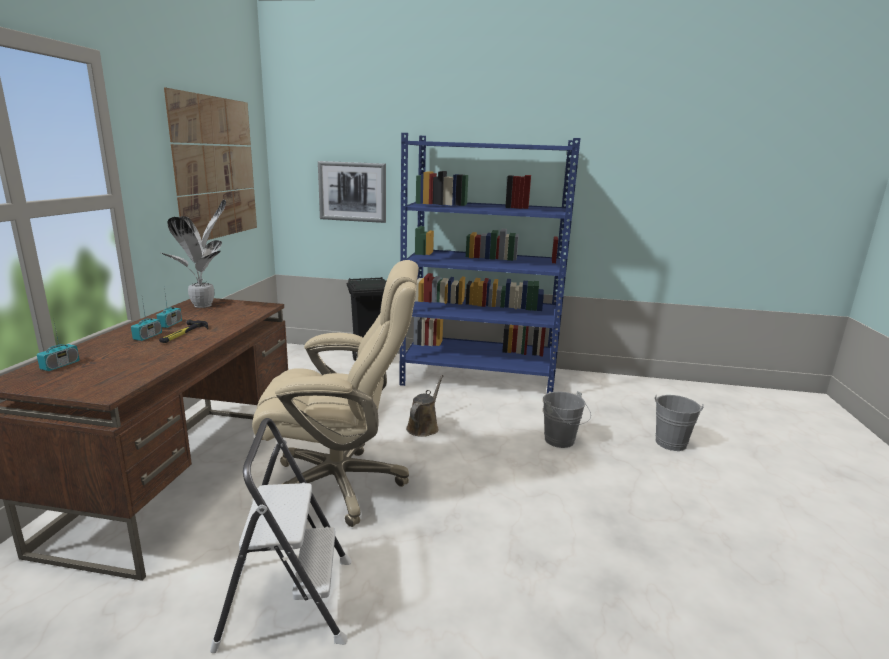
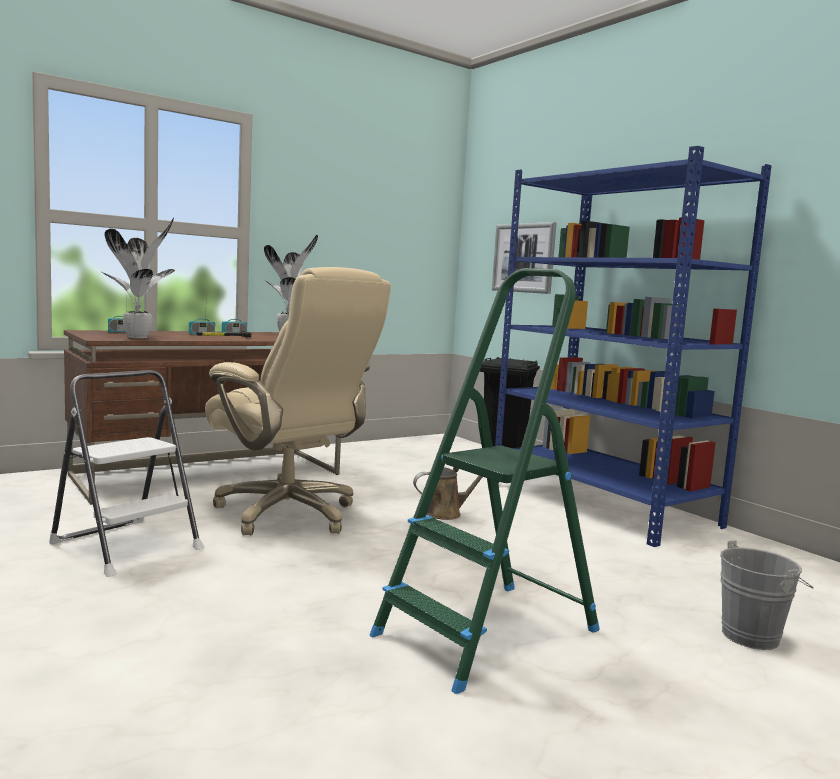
camera: 45 degrees right, 10 degrees down
picture [164,88,257,241] -> none
grey bucket [543,391,591,448] -> none
none -> potted plant [100,218,175,338]
none -> green step ladder [370,268,600,694]

